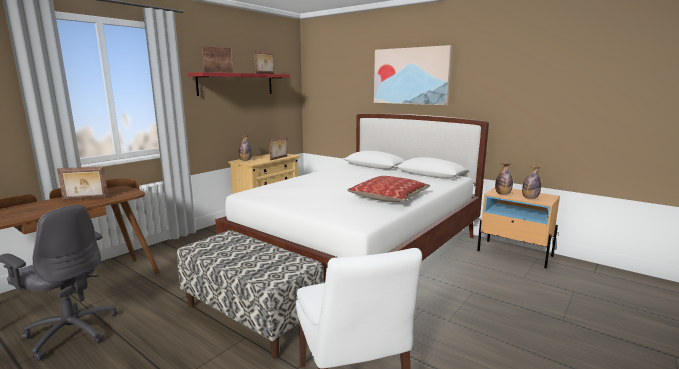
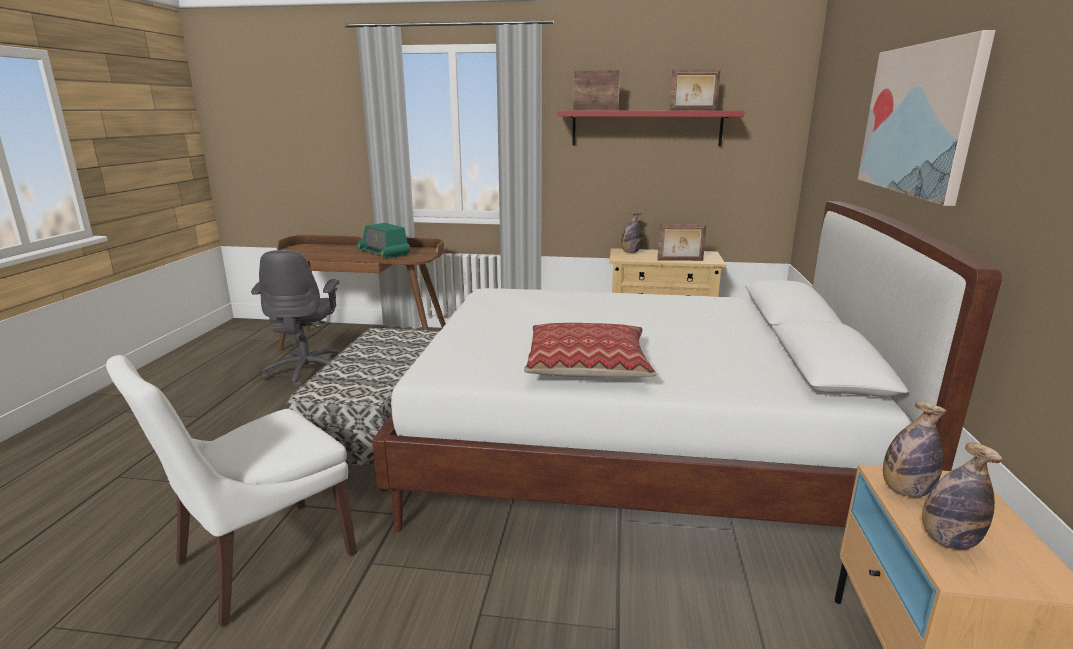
camera: 60 degrees right, 5 degrees up
picture frame [57,166,109,201] -> radio [356,223,410,259]

